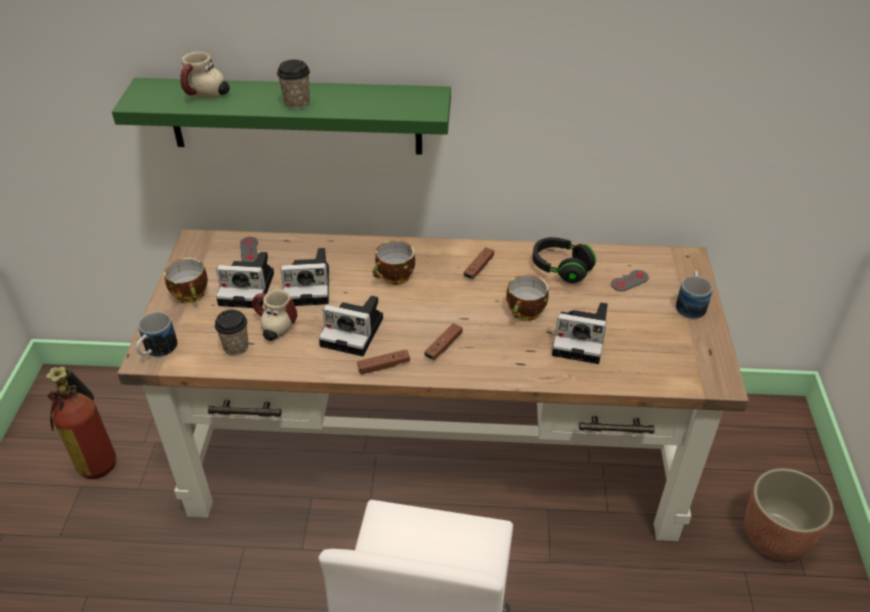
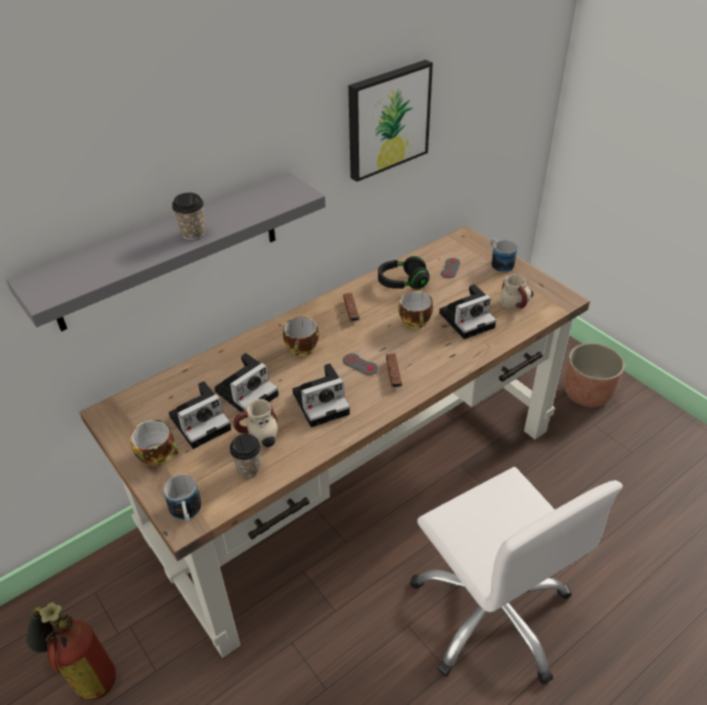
camera: 40 degrees left, 0 degrees up
green shelf [112,78,451,155] -> grey shelf [6,172,326,332]
mug [180,52,230,98] -> mug moved to [500,275,533,309]
grey game controller [240,237,259,262] -> grey game controller moved to [343,353,378,375]
brown game controller [357,349,410,374] -> none
none -> picture [348,60,433,182]

